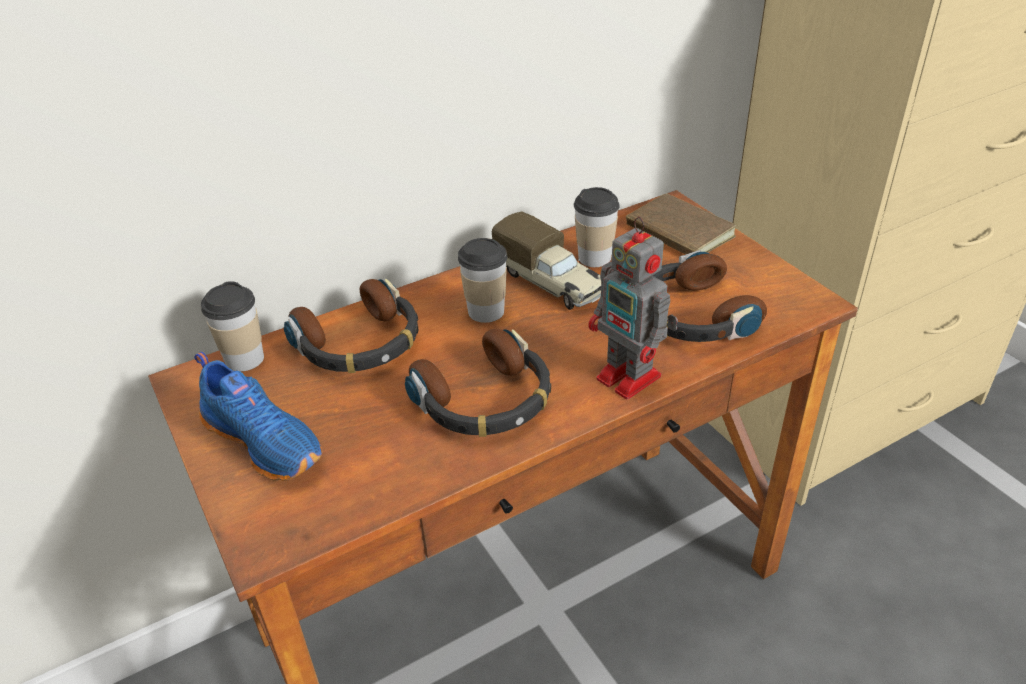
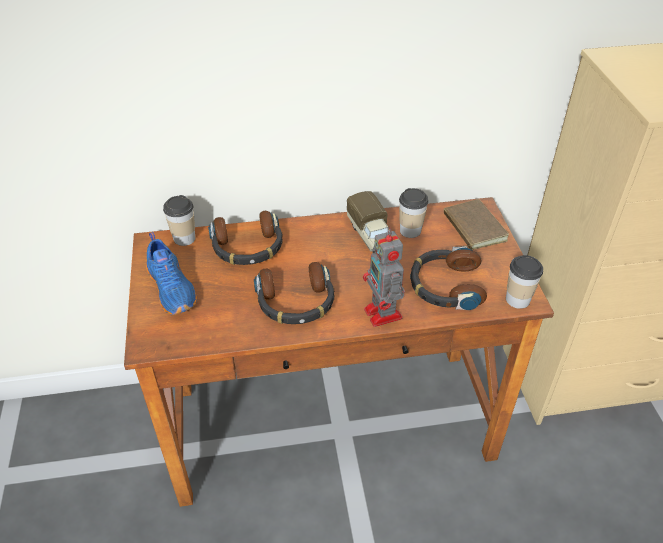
camera: 20 degrees right, 5 degrees up
cup [458,238,507,323] -> cup moved to [506,255,543,309]

